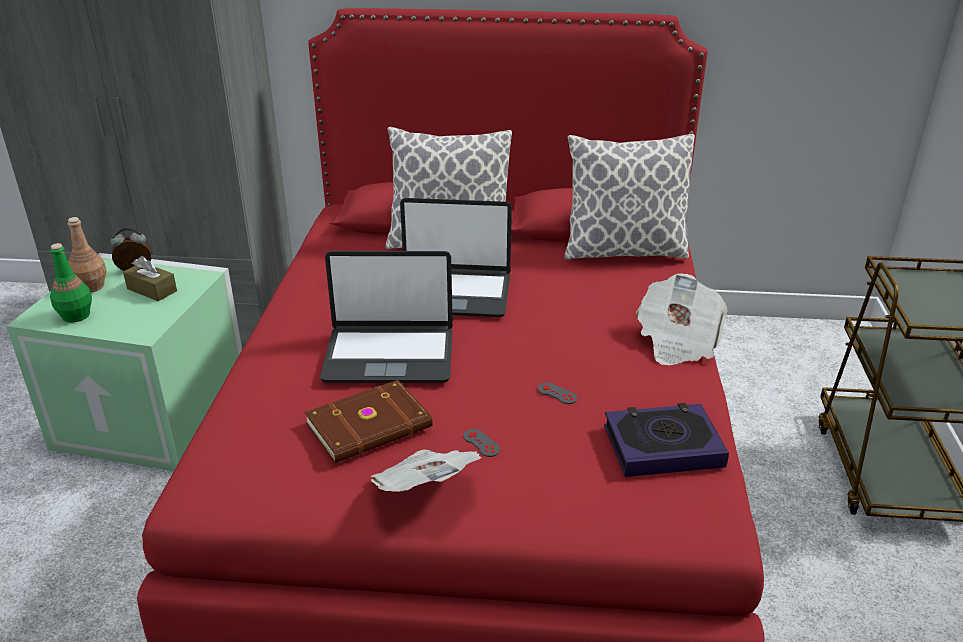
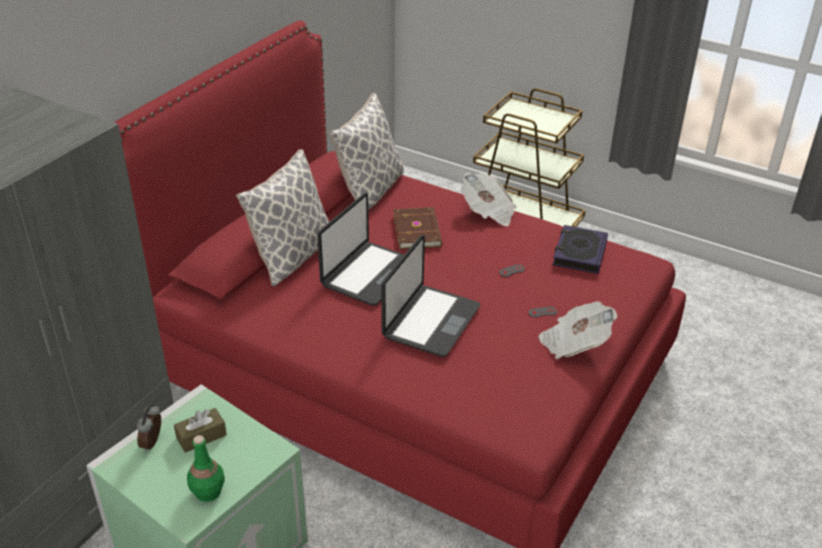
camera: 65 degrees left, 5 degrees up
brown bottle [67,217,106,292] -> none
brown book [304,380,433,463] -> brown book moved to [393,207,442,249]

